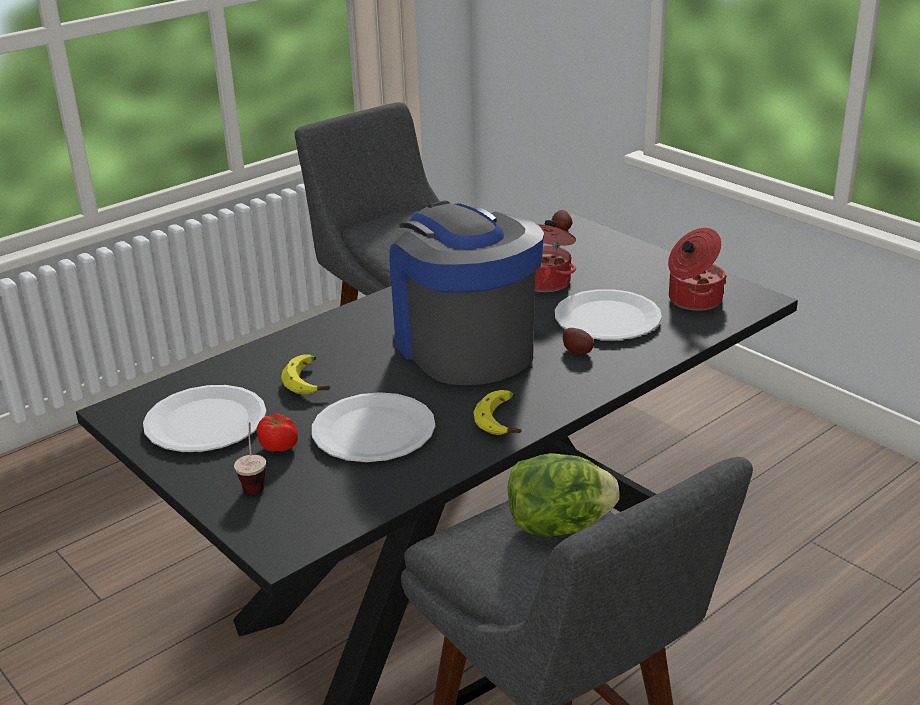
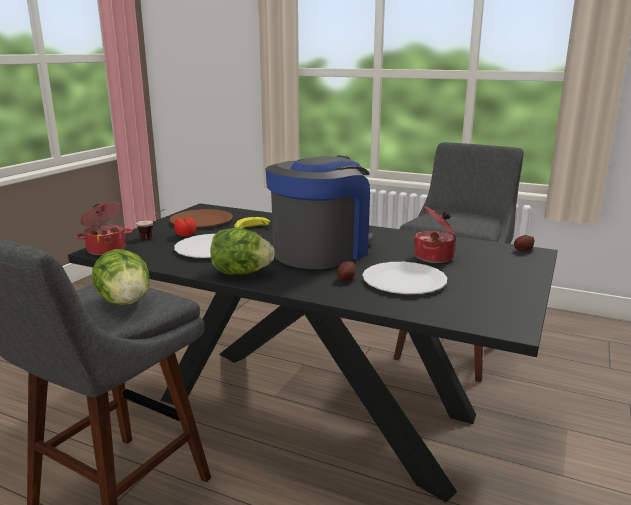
camera: 65 degrees right, 10 degrees down
white plate [143,385,266,452] -> brown plate [170,209,233,227]
banana [474,390,522,435] -> lettuce [210,228,275,275]
cooking pot [668,228,727,310] -> cooking pot moved to [76,202,132,255]

